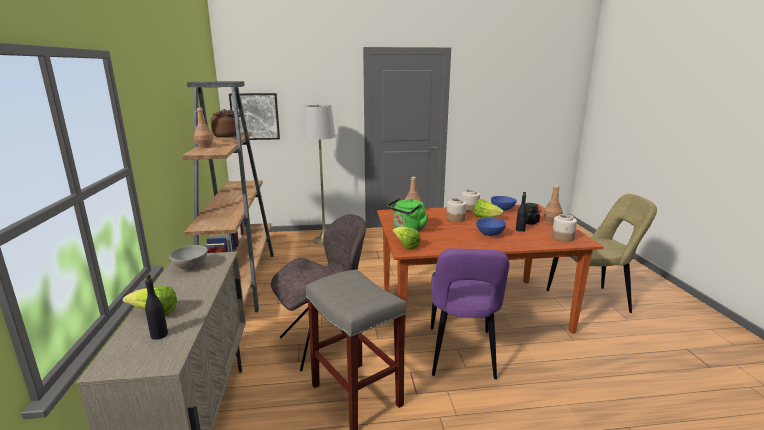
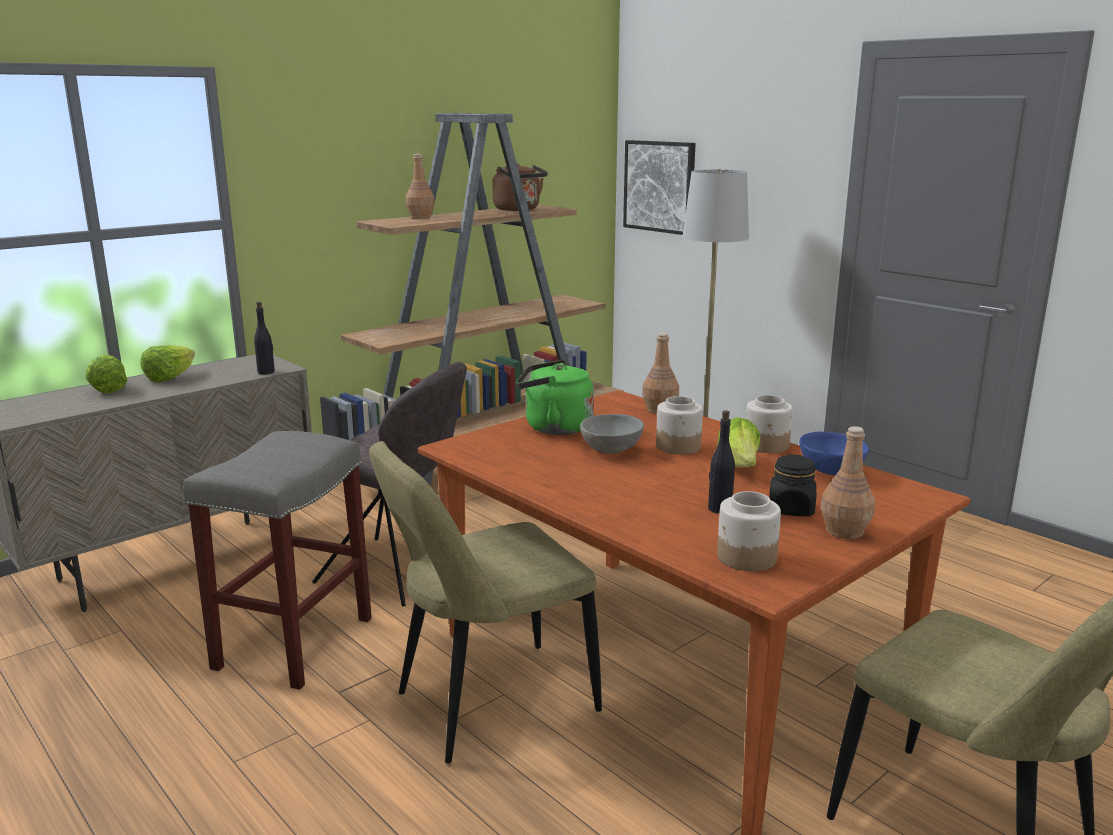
camera: 55 degrees right, 0 degrees up
black bottle [145,274,168,340] -> black bottle moved to [254,302,275,374]
grey bowl [169,245,208,270] -> grey bowl moved to [580,414,644,454]
lettuce [393,227,420,250] -> lettuce moved to [141,345,195,383]
purple chair [431,248,509,379] -> beige chair [369,441,602,763]
blue bowl [476,218,506,236] -> none

